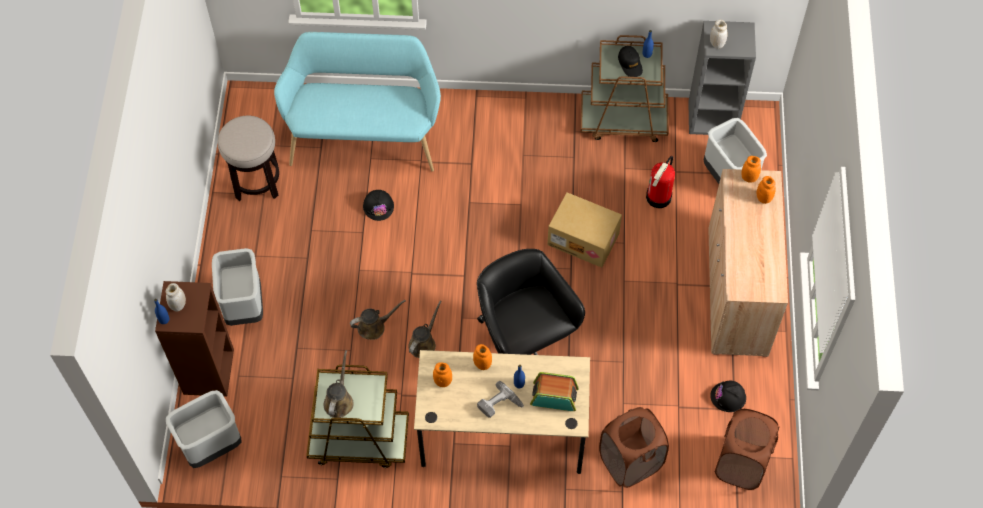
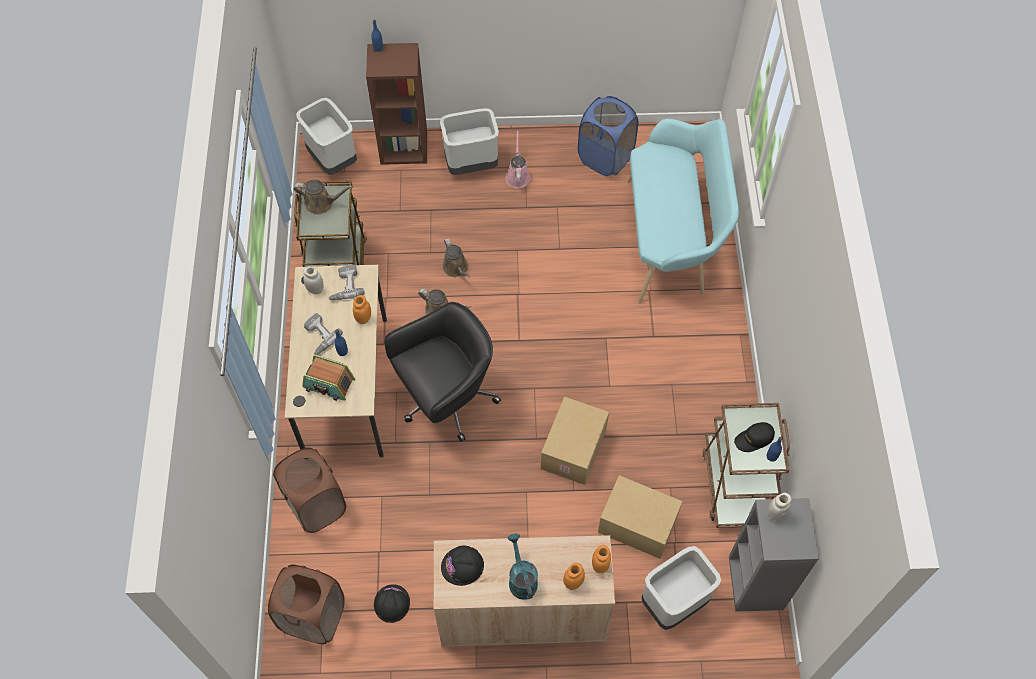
camera: 85 degrees right, 0 degrees up
white jar [166,283,186,311] -> white jar moved to [303,266,323,294]
stool [218,116,279,201] -> blue laundry basket [578,96,638,176]
black hard hat [363,190,394,221] -> black hard hat moved to [441,545,484,586]
orange jar [433,362,452,387] -> power drill [328,265,365,300]
radio [530,372,579,411] -> radio turned 105 degrees clockwise [302,355,355,401]
fire extinguisher [646,156,675,208] -> cardboard box [598,475,682,559]
none -> pink watering can [506,130,530,188]
none -> turquoise watering can [508,533,538,600]

